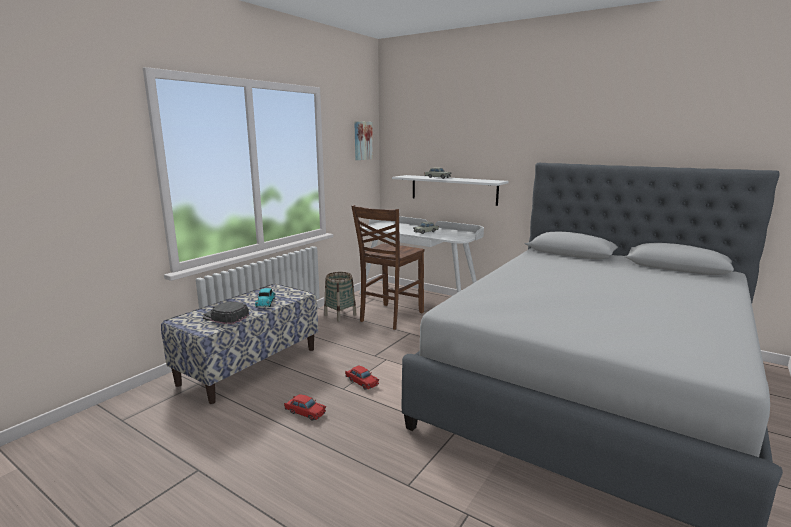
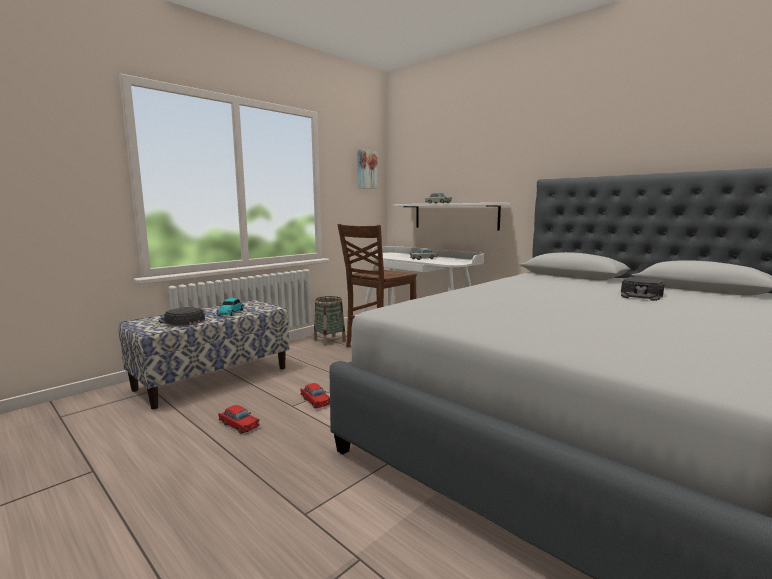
camera: 10 degrees right, 5 degrees down
none -> black cap [621,277,665,301]

